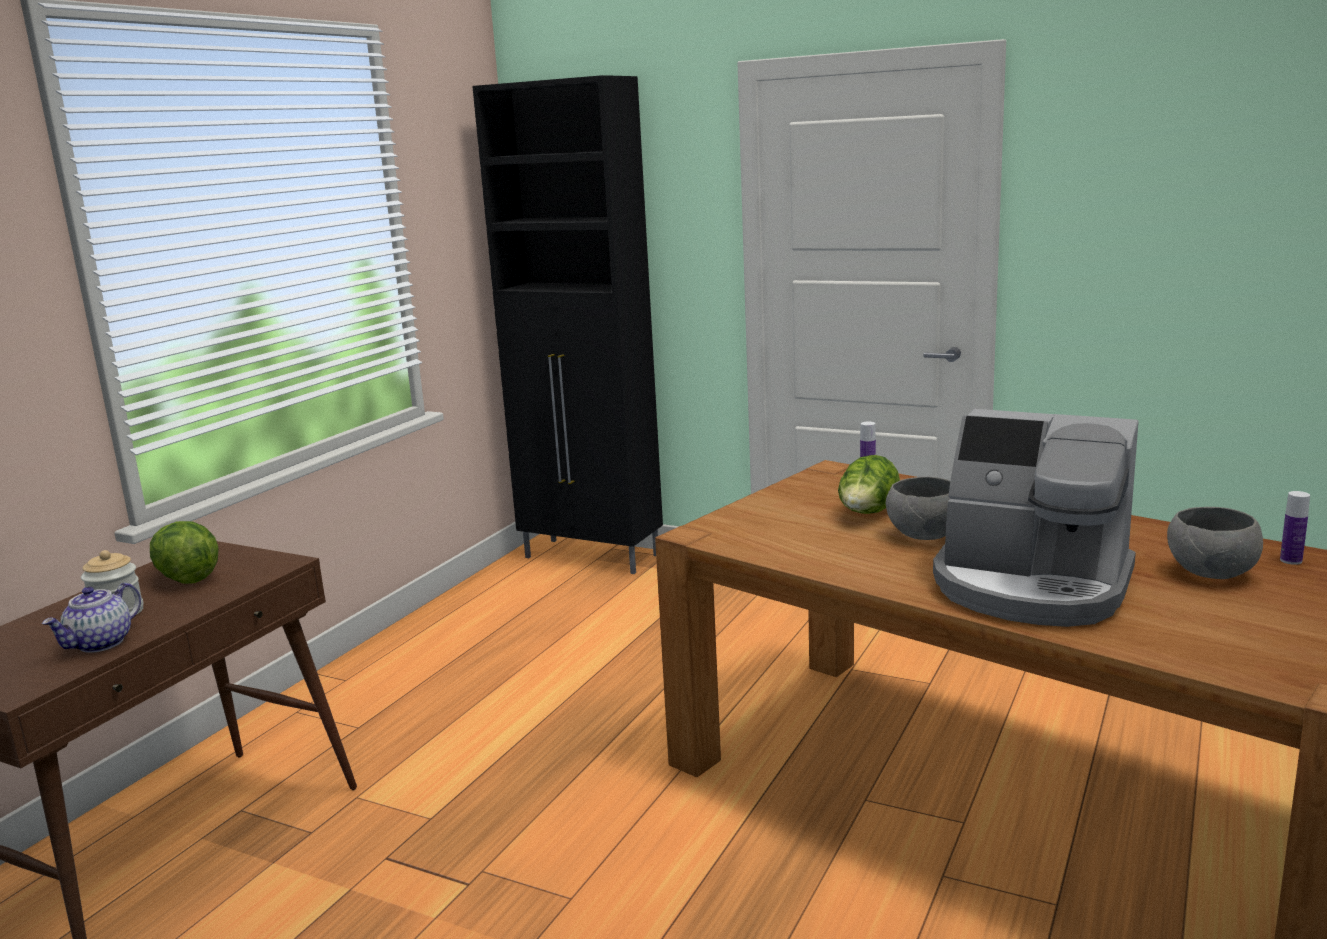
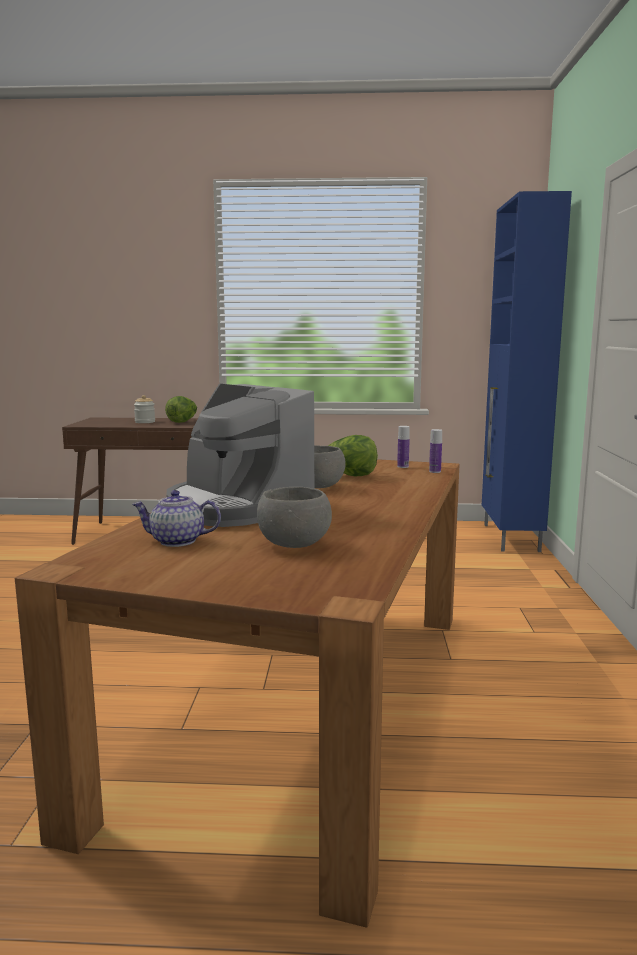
camera: 65 degrees right, 5 degrees down
teapot [42,583,141,653] -> teapot moved to [132,490,221,547]
black cabinet [472,75,663,574] -> blue cabinet [482,191,572,552]
coffee machine [933,409,1139,627] -> coffee machine turned 45 degrees counterclockwise [167,384,314,527]
bottle [1280,491,1310,565] -> bottle moved to [397,426,410,468]

